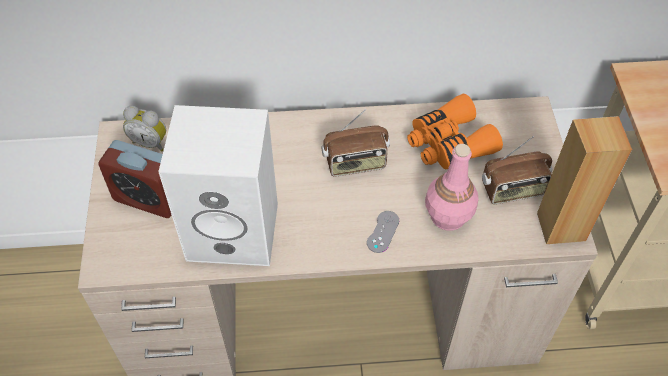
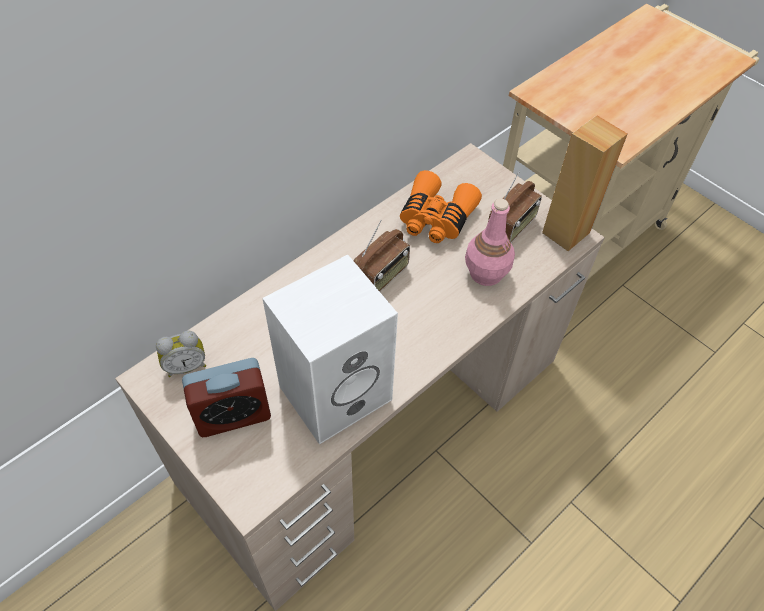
camera: 40 degrees left, 0 degrees up
grey game controller [367,211,399,253] -> none

